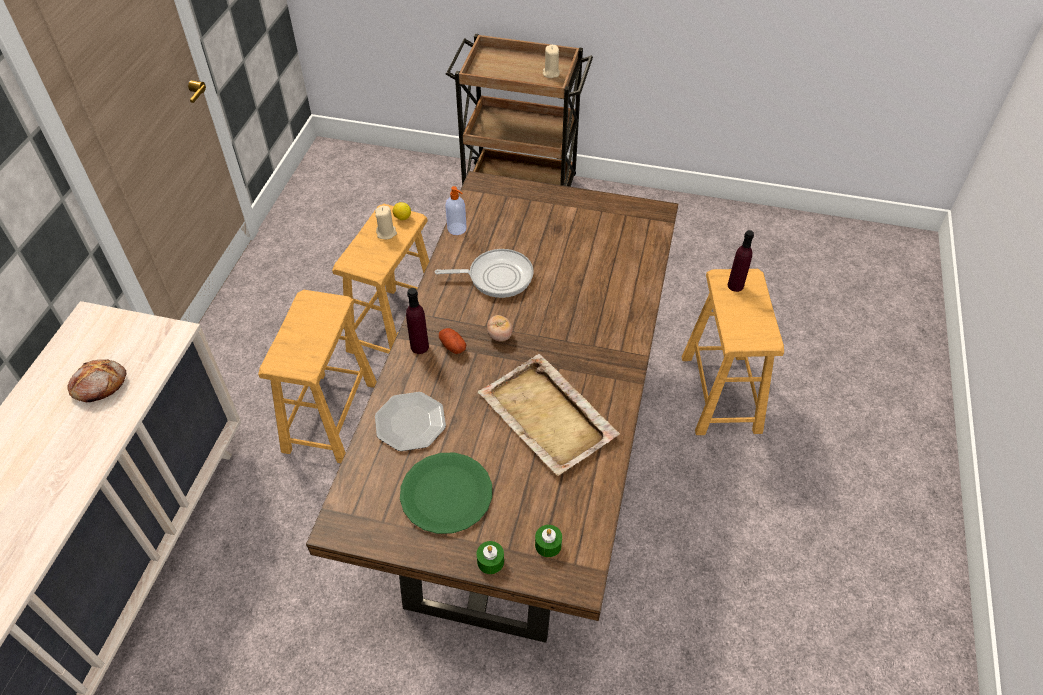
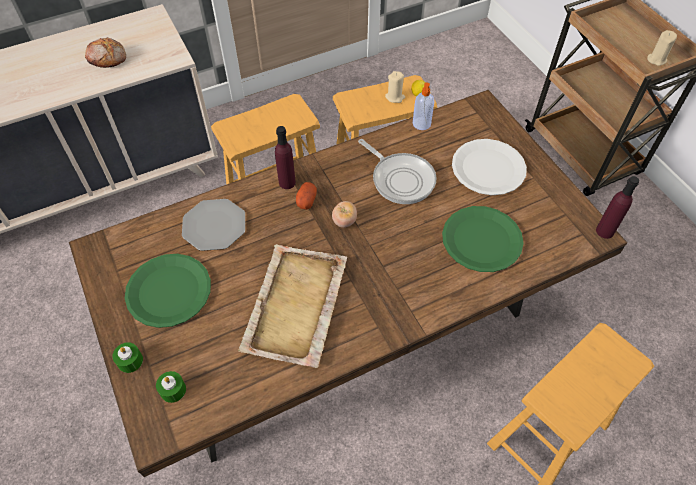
camera: 50 degrees right, 5 degrees up
purple bottle [728,230,754,292] -> purple bottle moved to [596,176,639,239]
none -> green plate [442,206,524,272]
none -> white plate [452,139,527,195]

